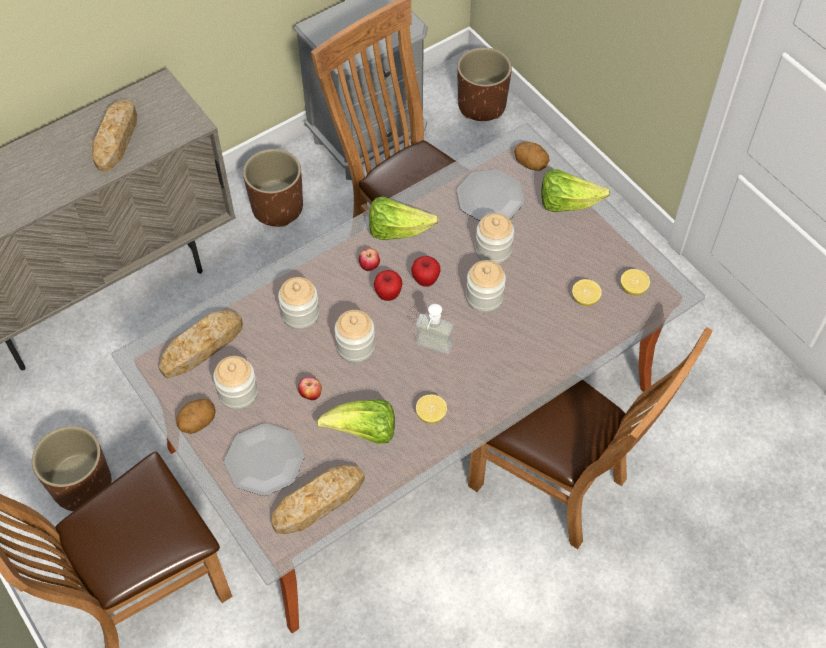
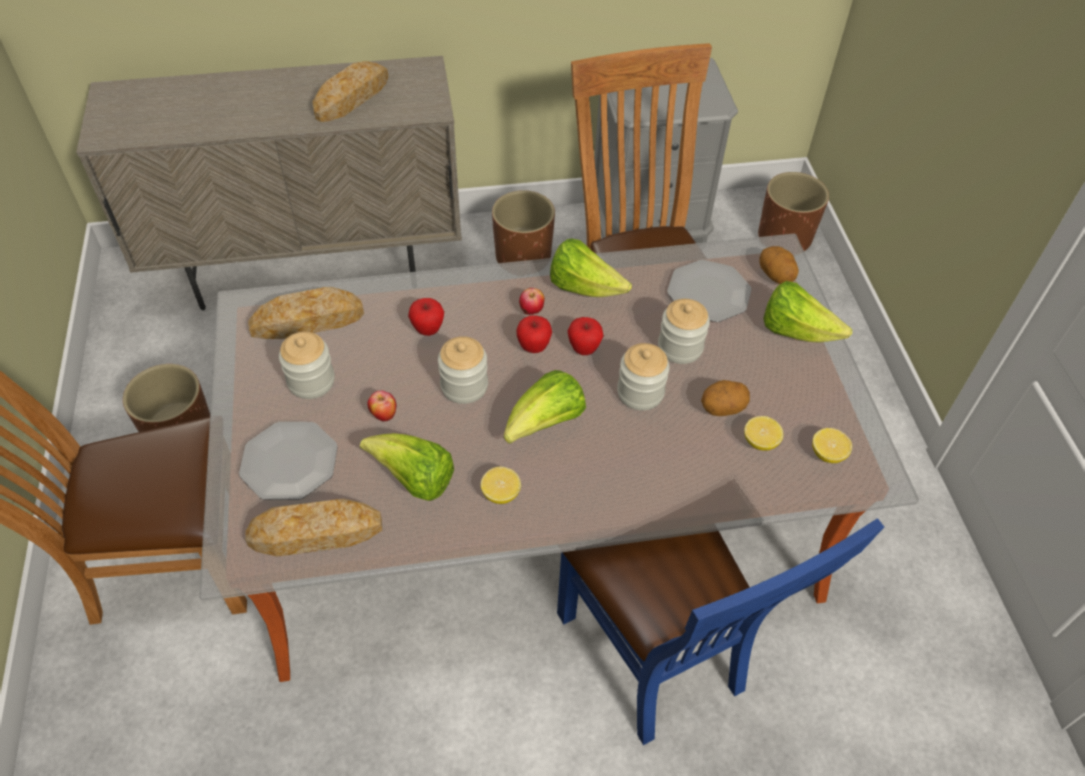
camera: 25 degrees right, 5 degrees down
potato [177,399,216,434] -> potato moved to [701,380,750,416]
jar [278,277,319,329] -> apple [408,298,444,336]
soap dispenser [415,304,454,354] -> lettuce [504,370,586,444]
brown chair [468,327,713,549] -> blue chair [557,518,884,745]

